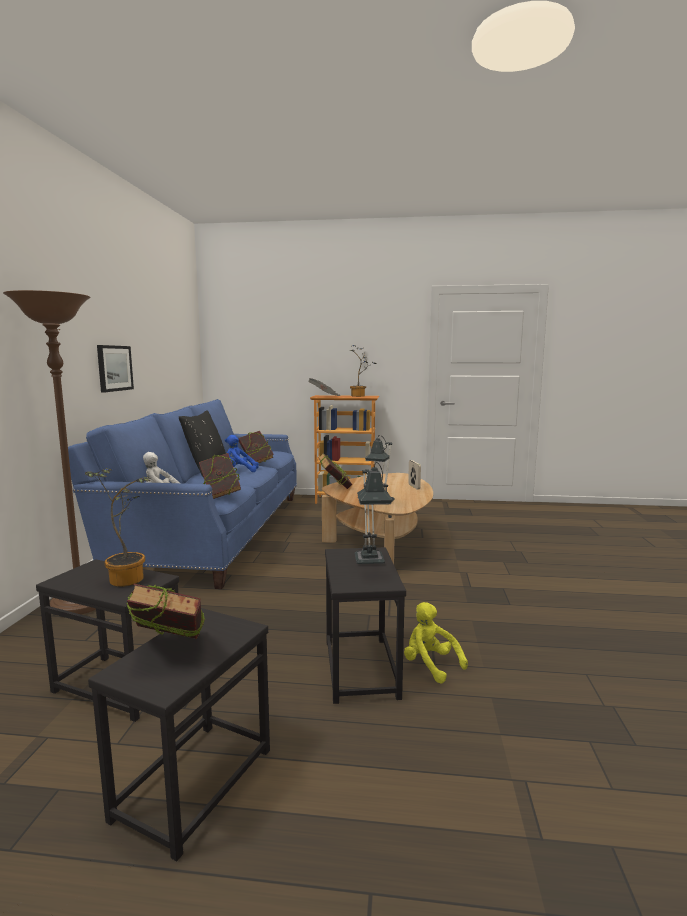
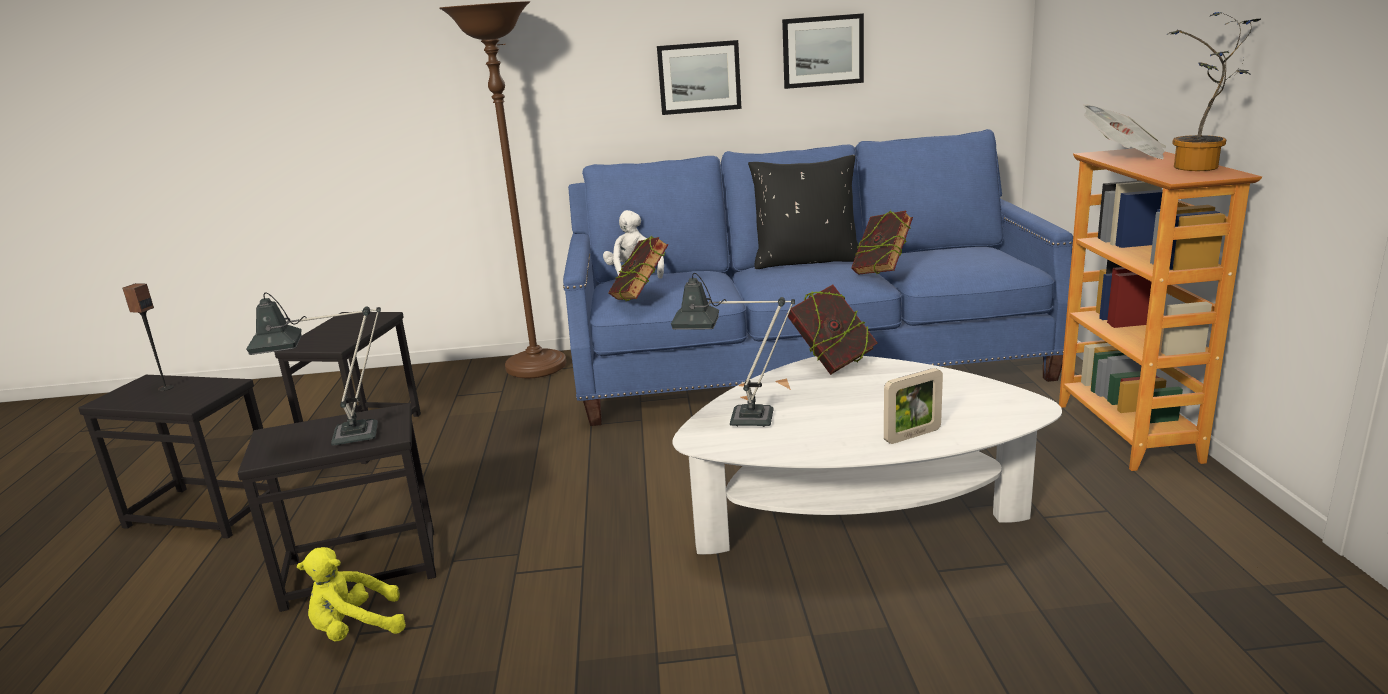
camera: 80 degrees right, 10 degrees up
potted plant [85,468,151,587] -> none
book [127,584,205,639] -> speaker [122,283,174,391]
blue plush toy [225,435,259,472] -> none
brown coffee table [322,473,433,564] -> white coffee table [672,356,1062,554]
yellow plush toy [404,602,468,684] -> yellow plush toy turned 150 degrees counterclockwise [297,547,406,642]
none -> picture [782,13,864,89]

